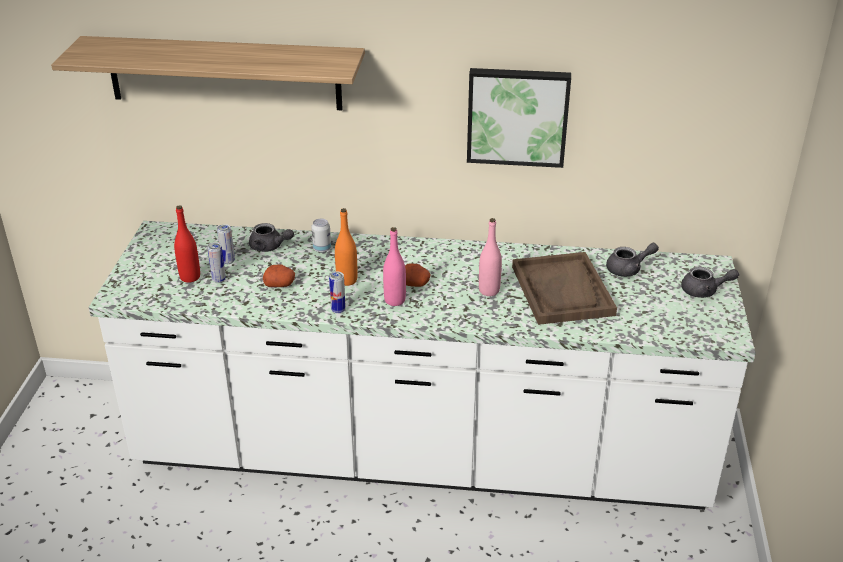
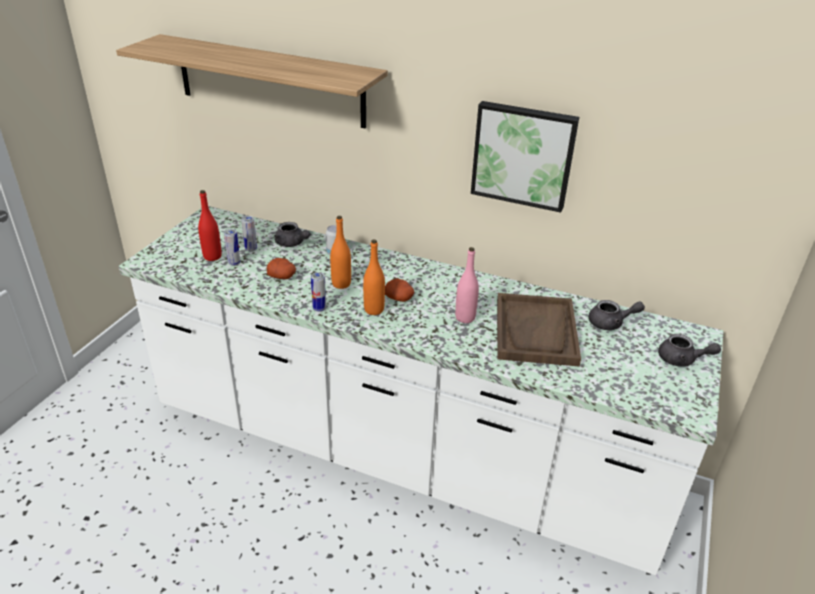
camera: 15 degrees right, 0 degrees up
pink bottle [383,227,406,306] -> orange bottle [363,240,385,315]

